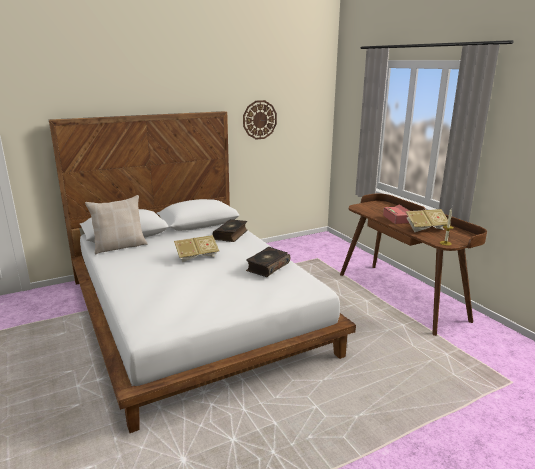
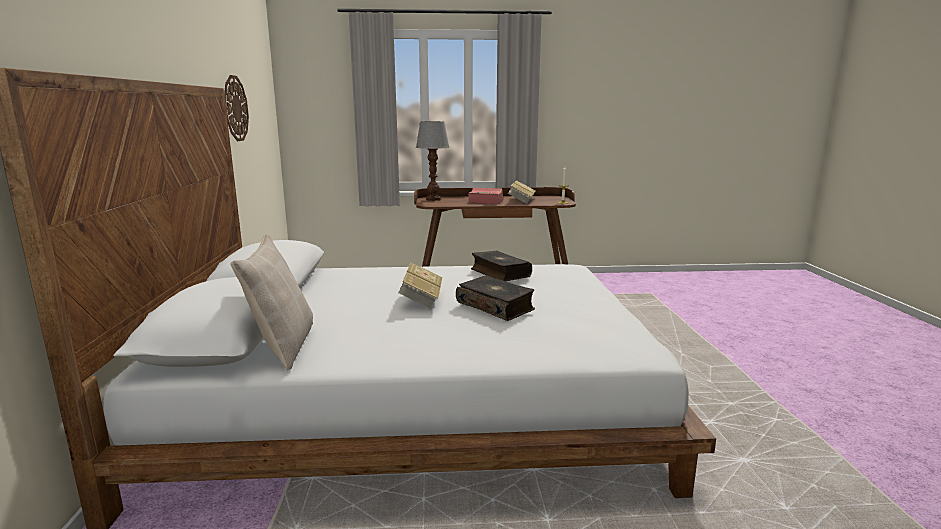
camera: 65 degrees left, 5 degrees down
book [213,219,248,242] -> book moved to [456,275,535,321]
none -> table lamp [416,121,450,201]

